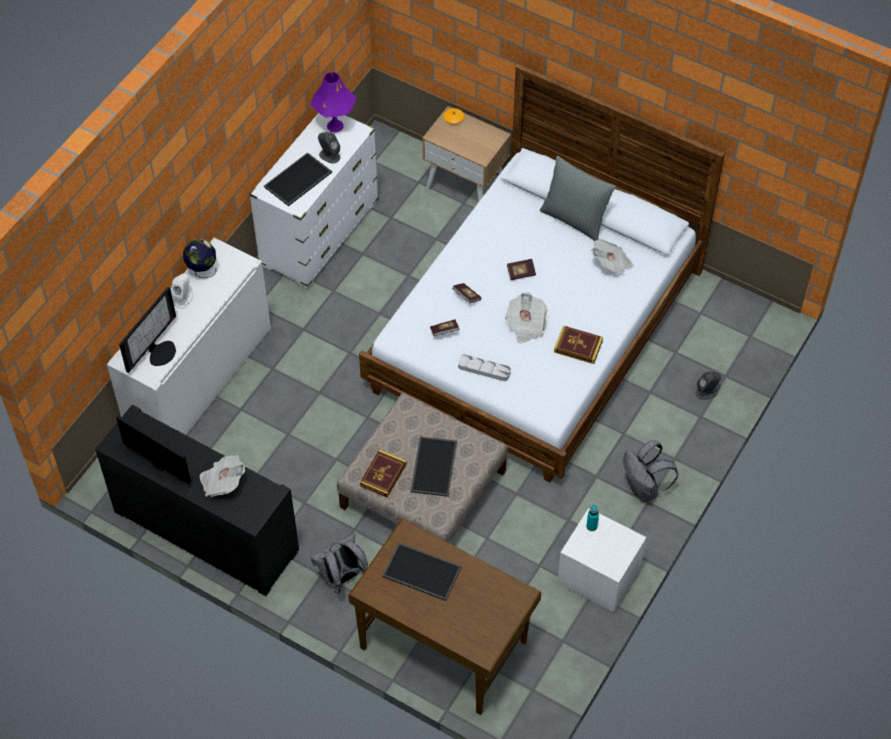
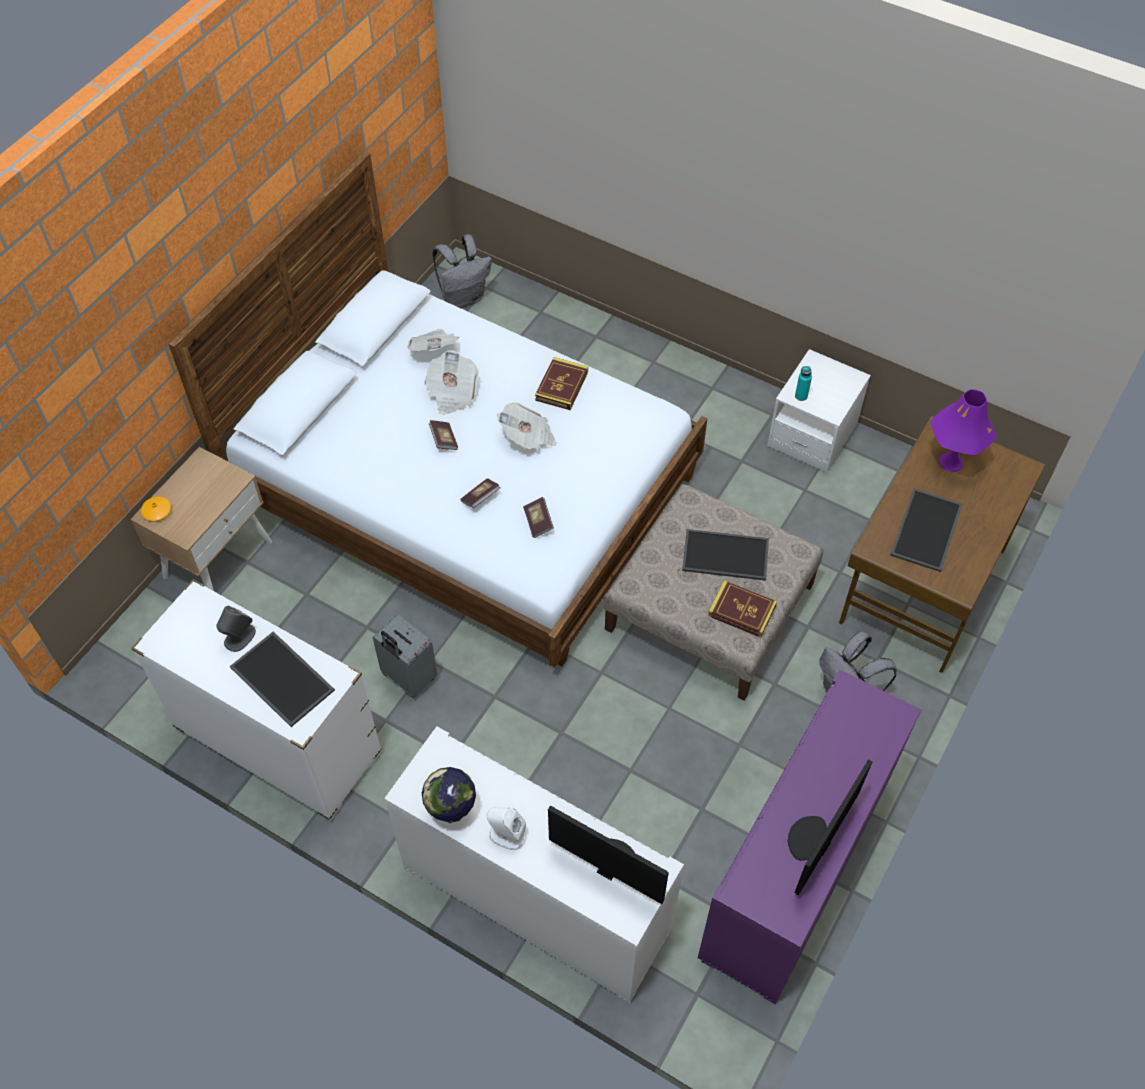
camera: 90 degrees left, 0 degrees up
black cabinet [95,405,299,596] -> purple cabinet [698,669,921,1004]
newspaper [199,455,245,497] -> newspaper moved to [424,350,479,415]
purple table lamp [311,72,356,132] -> purple table lamp moved to [930,389,997,472]
grey tray [458,354,511,381] -> none
grey pillow [540,156,616,241] -> none
grey backpack [623,440,678,502] -> grey backpack moved to [432,234,492,308]
grey speaker [696,371,721,400] -> none
none -> grey suitcase [373,614,438,698]

